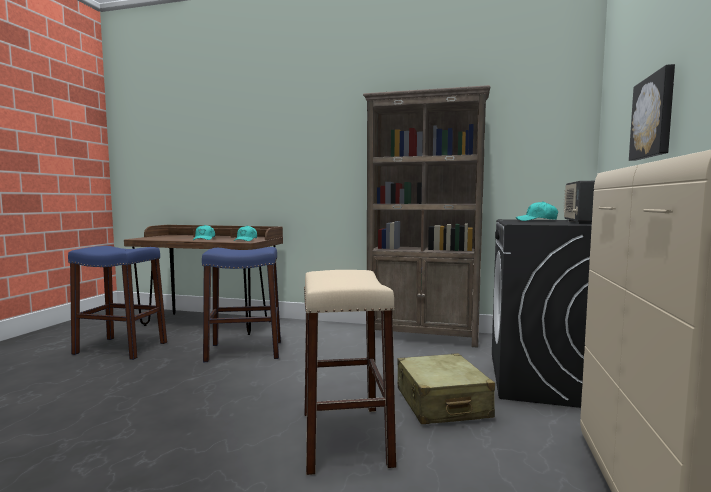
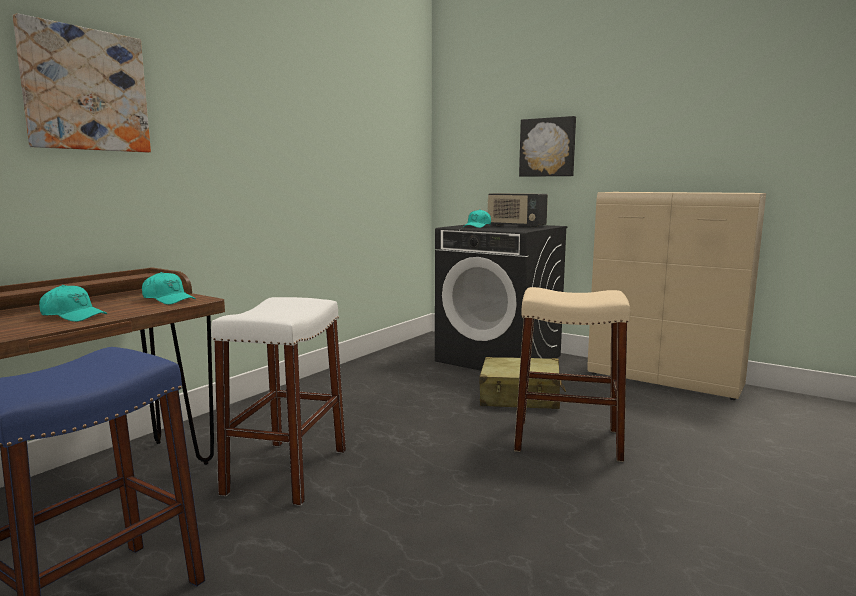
camera: 70 degrees left, 5 degrees up
blue stool [202,247,281,362] -> white stool [211,297,346,506]
brown bookcase [363,85,490,348] -> none
none -> picture [13,13,151,153]

